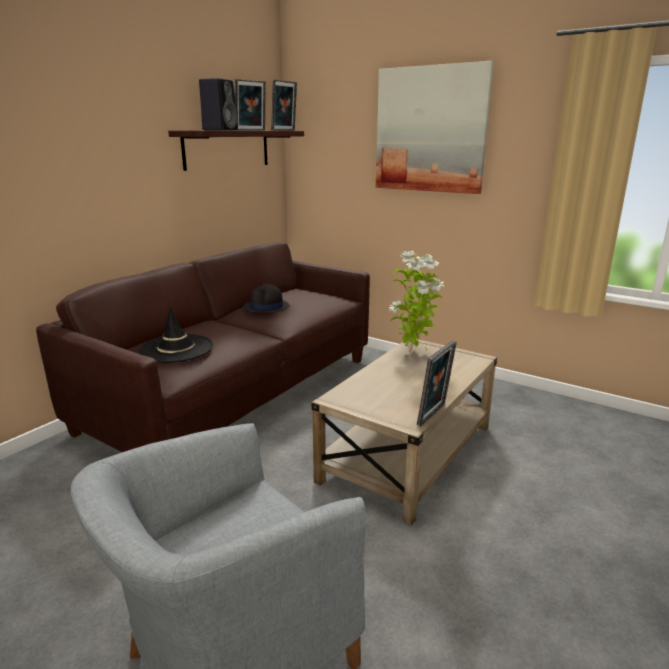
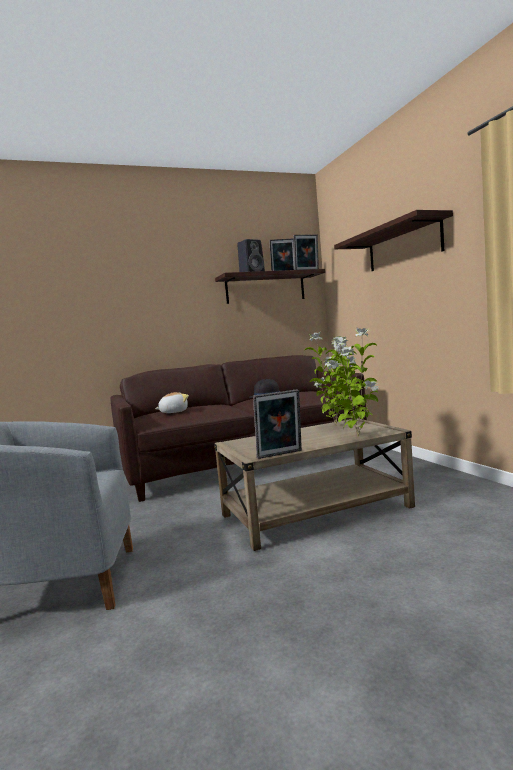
camera: 35 degrees right, 15 degrees down
black hat [138,307,213,363] -> plush toy [155,392,189,413]
picture [376,61,494,194] -> shelf [334,210,453,271]
none -> potted plant [326,328,379,437]

